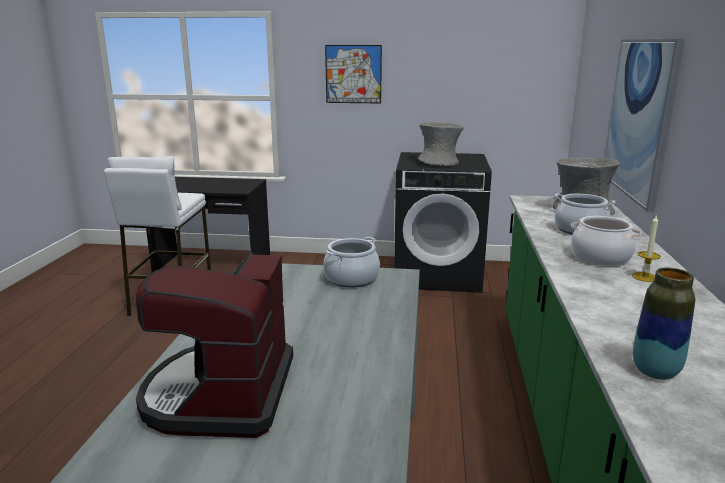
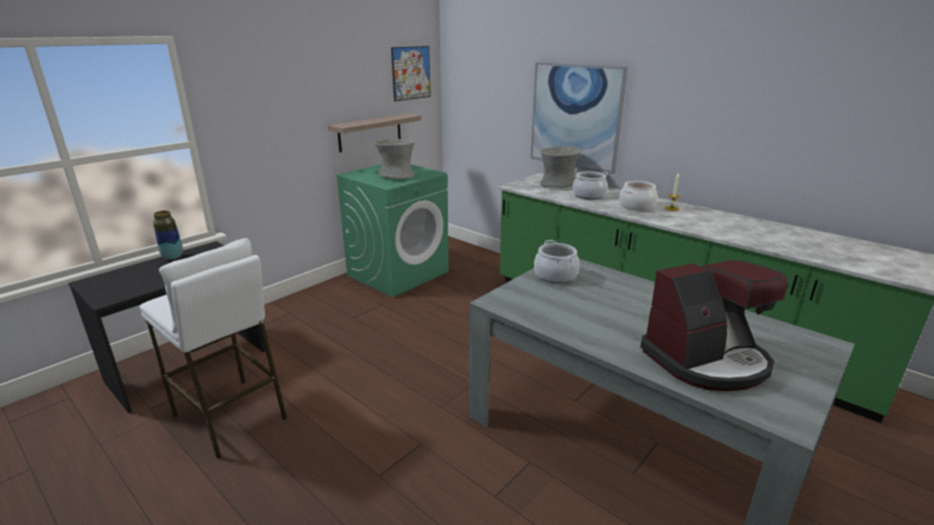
camera: 55 degrees left, 5 degrees up
coffee machine [136,253,293,438] -> coffee machine turned 60 degrees counterclockwise [640,260,788,391]
picture [325,45,382,103] -> picture moved to [391,46,431,101]
black washing machine [394,152,492,293] -> green washing machine [335,164,449,297]
vase [633,268,695,380] -> vase moved to [153,211,183,260]
none -> shelf [328,114,421,152]

